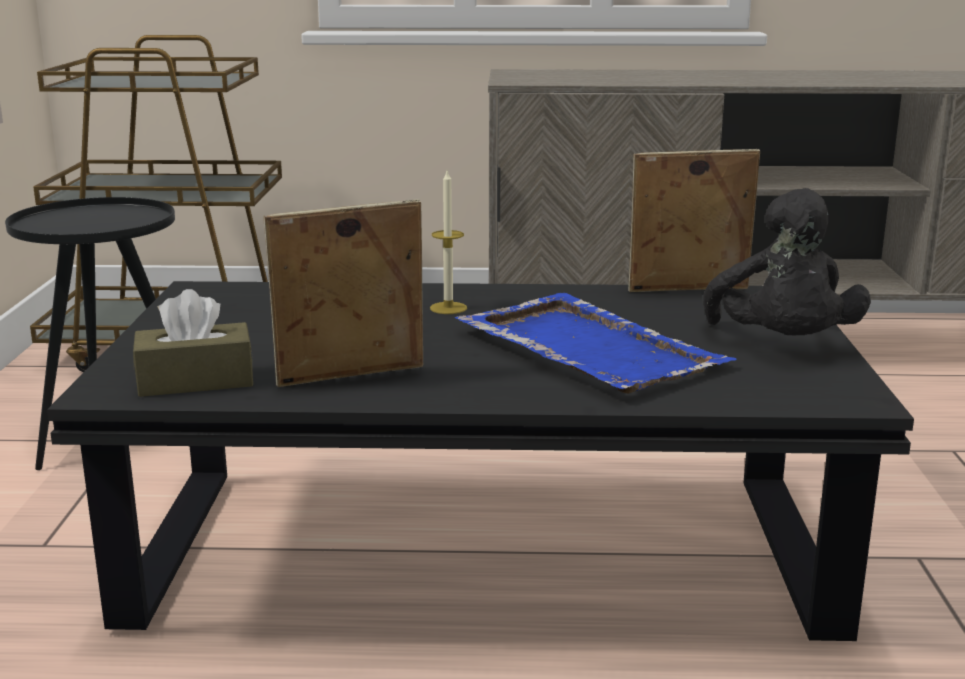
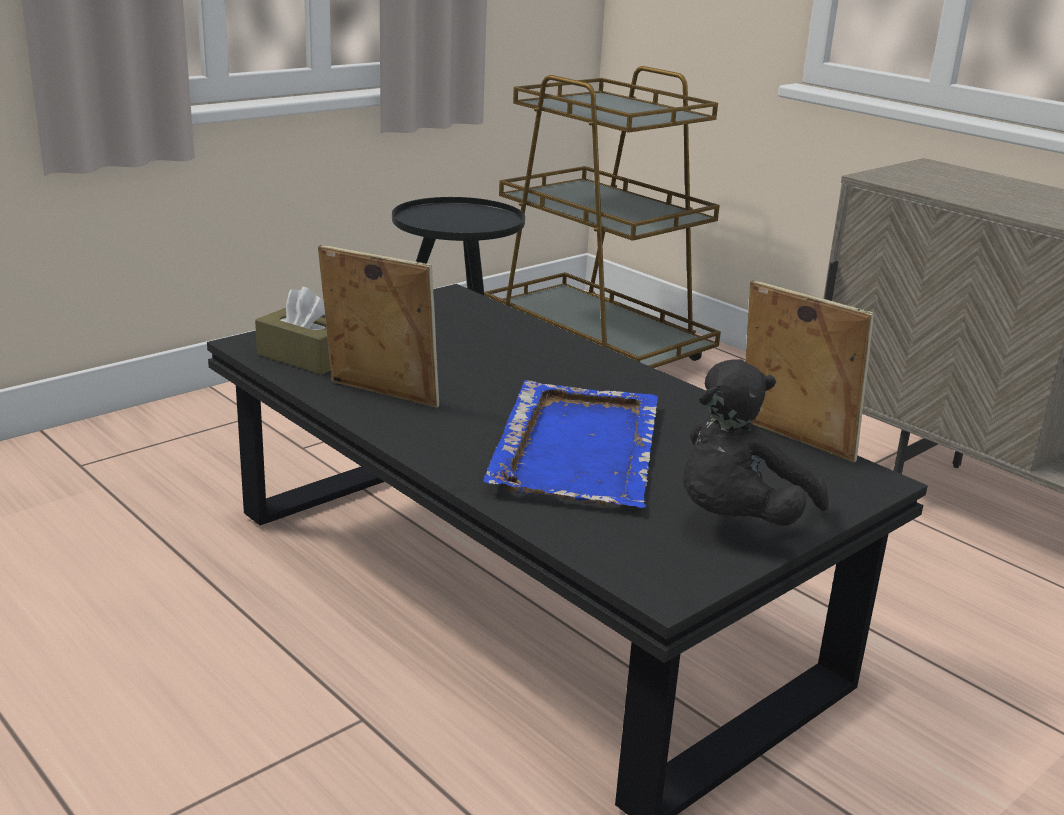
camera: 45 degrees right, 5 degrees up
candle [430,171,467,314] -> none

